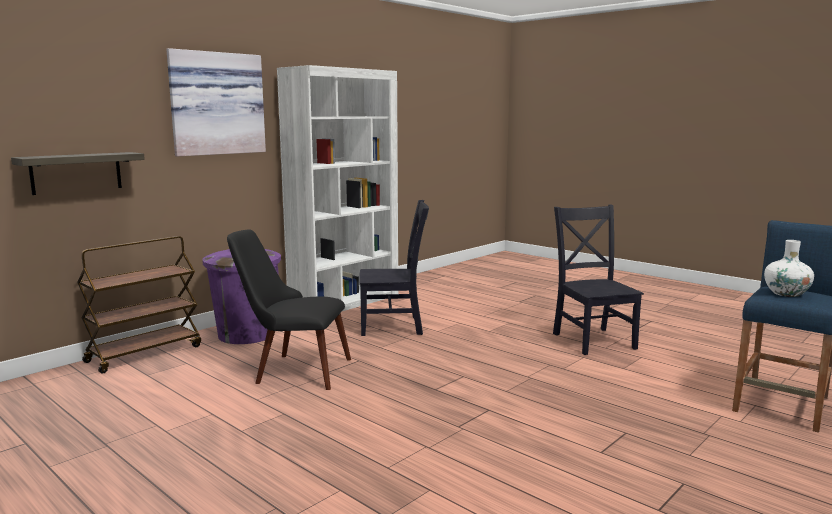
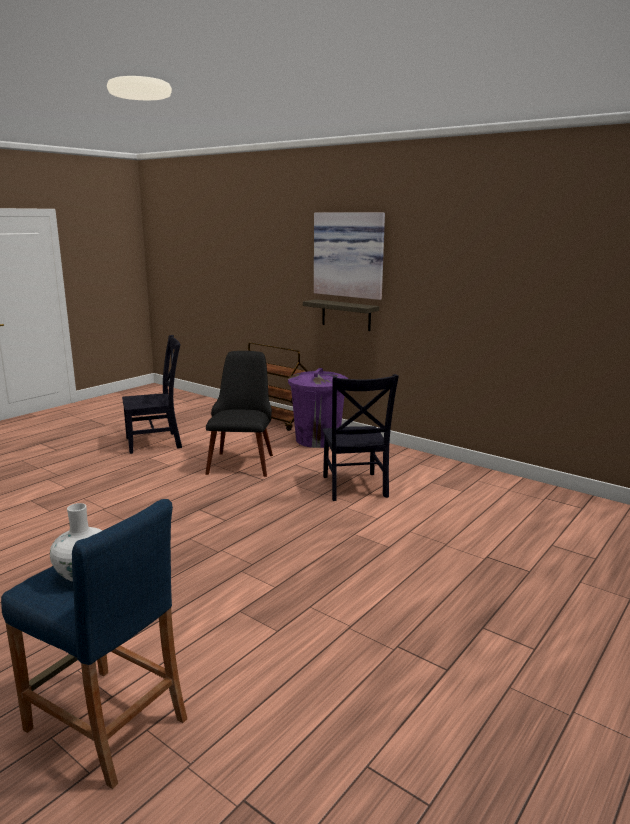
camera: 85 degrees right, 5 degrees up
shelf [11,152,145,195] -> shelf moved to [303,299,379,331]
white bookcase [277,65,398,311] -> none
black chair [553,205,644,355] -> black chair moved to [122,335,182,454]

